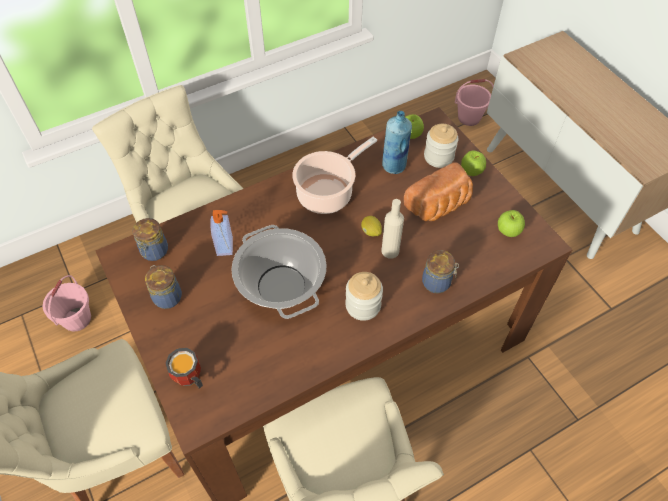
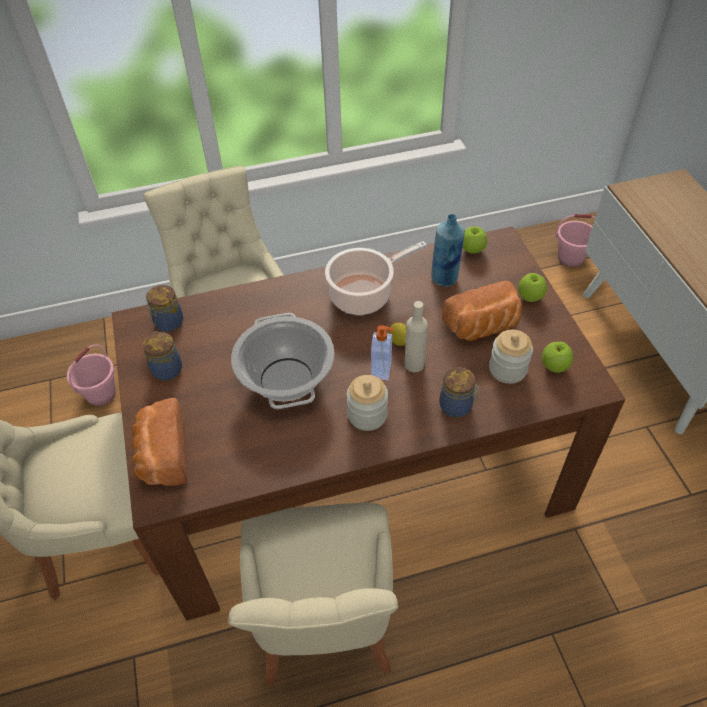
camera: 15 degrees right, 5 degrees down
mug [165,348,203,388] -> bread [132,398,187,486]
soap dispenser [210,210,233,256] -> soap dispenser moved to [371,325,394,380]
jar [424,124,459,168] -> jar moved to [489,330,533,384]

